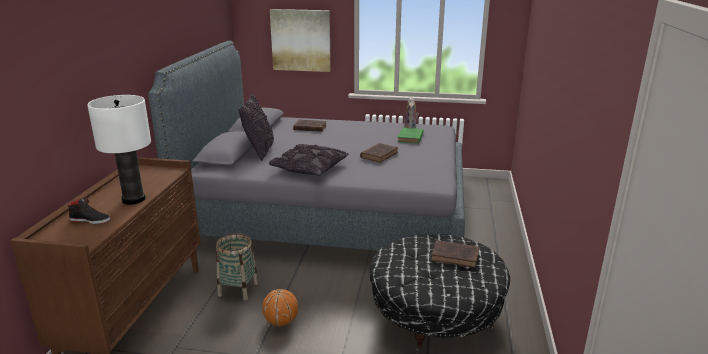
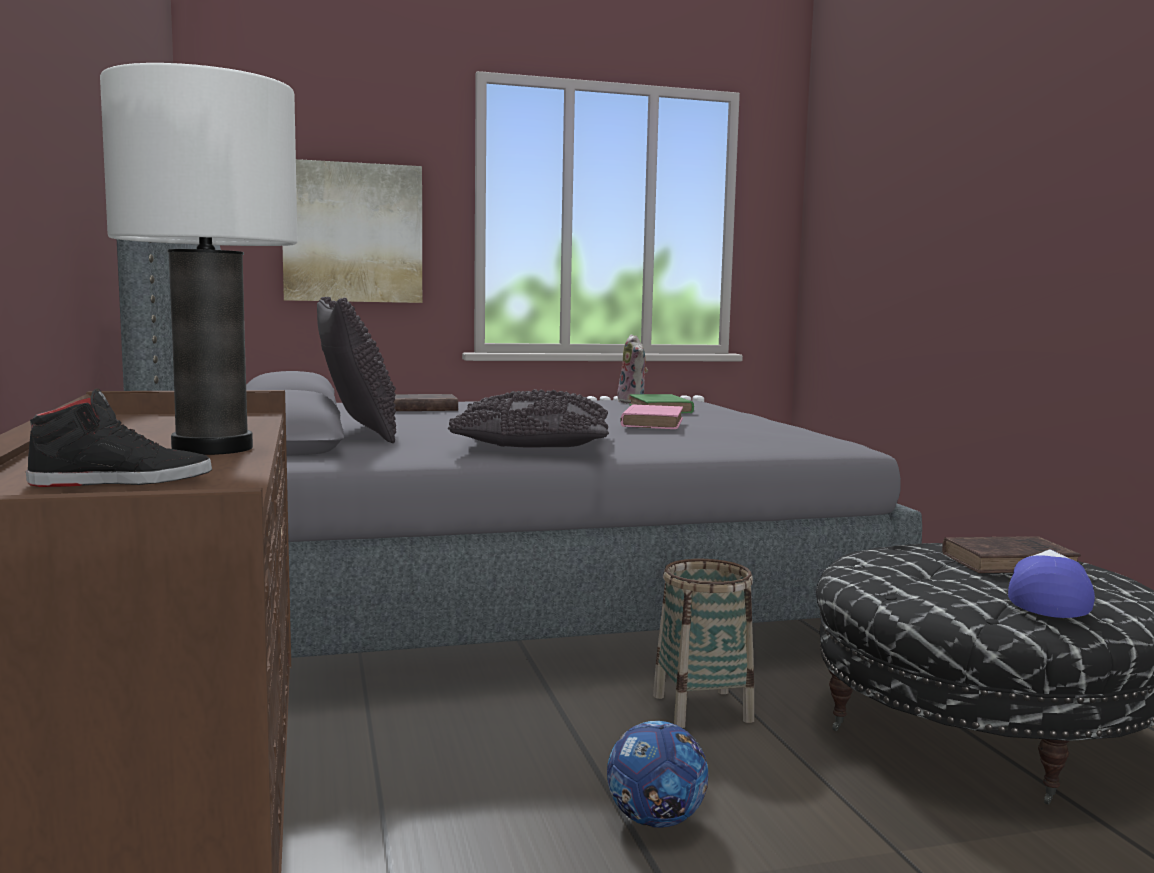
camera: 25 degrees left, 15 degrees down
basket [216,233,258,300] -> basket moved to [653,559,754,728]
basketball [262,289,298,326] -> football [607,721,708,828]
brown book [360,143,398,163] -> pink book [620,404,683,429]
none -> cap [1008,550,1095,618]

